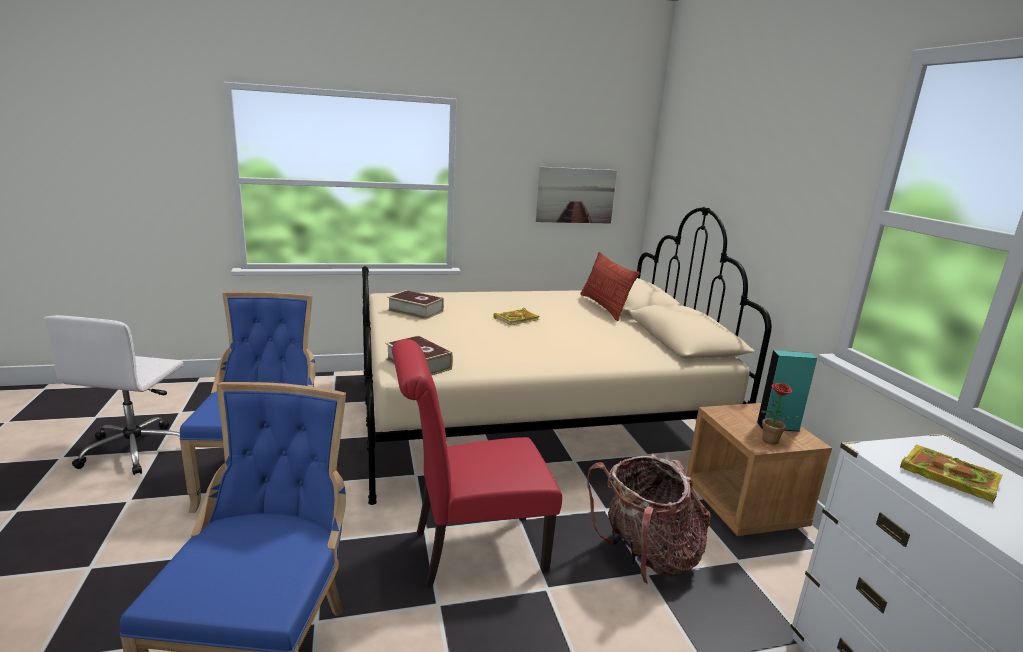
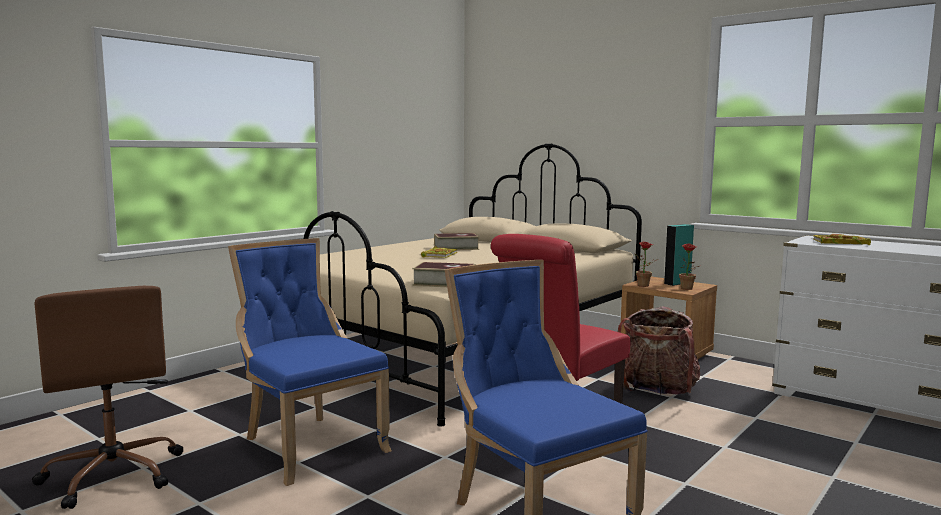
camera: 35 degrees left, 10 degrees down
white office chair [44,315,183,475] -> brown office chair [32,286,183,509]
book [387,290,444,320] -> book moved to [434,233,479,250]
picture [536,167,617,224] -> none
pillow [580,252,640,321] -> none
none -> potted plant [635,242,658,287]

